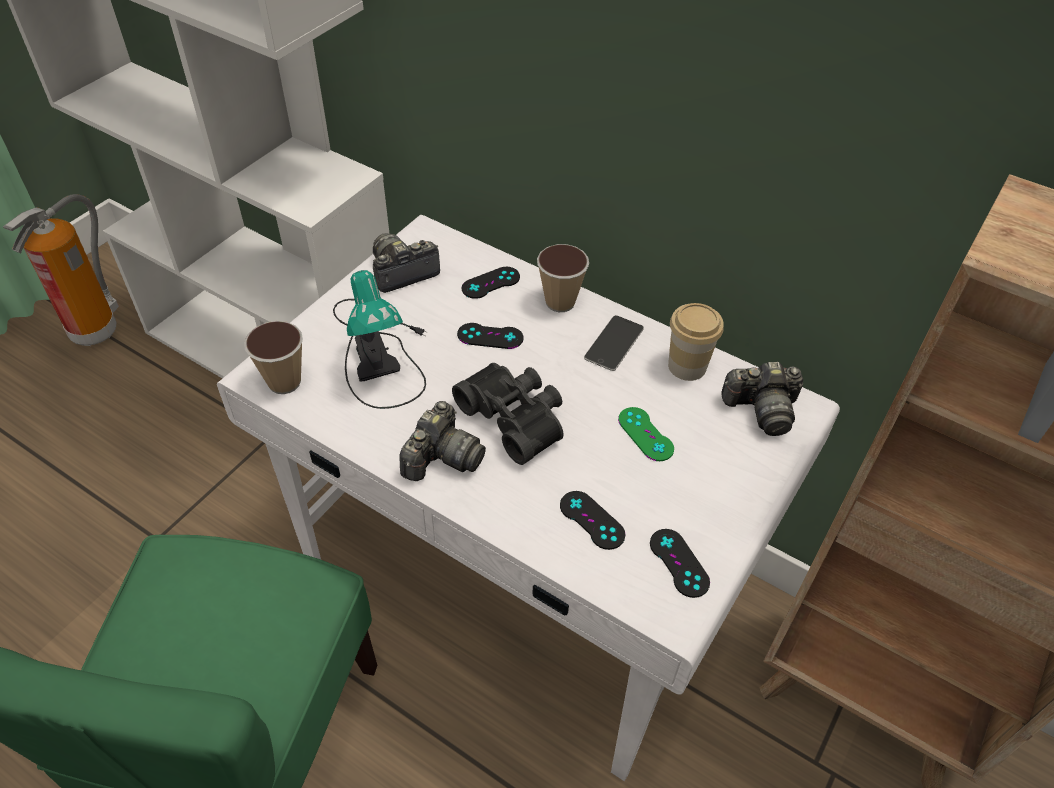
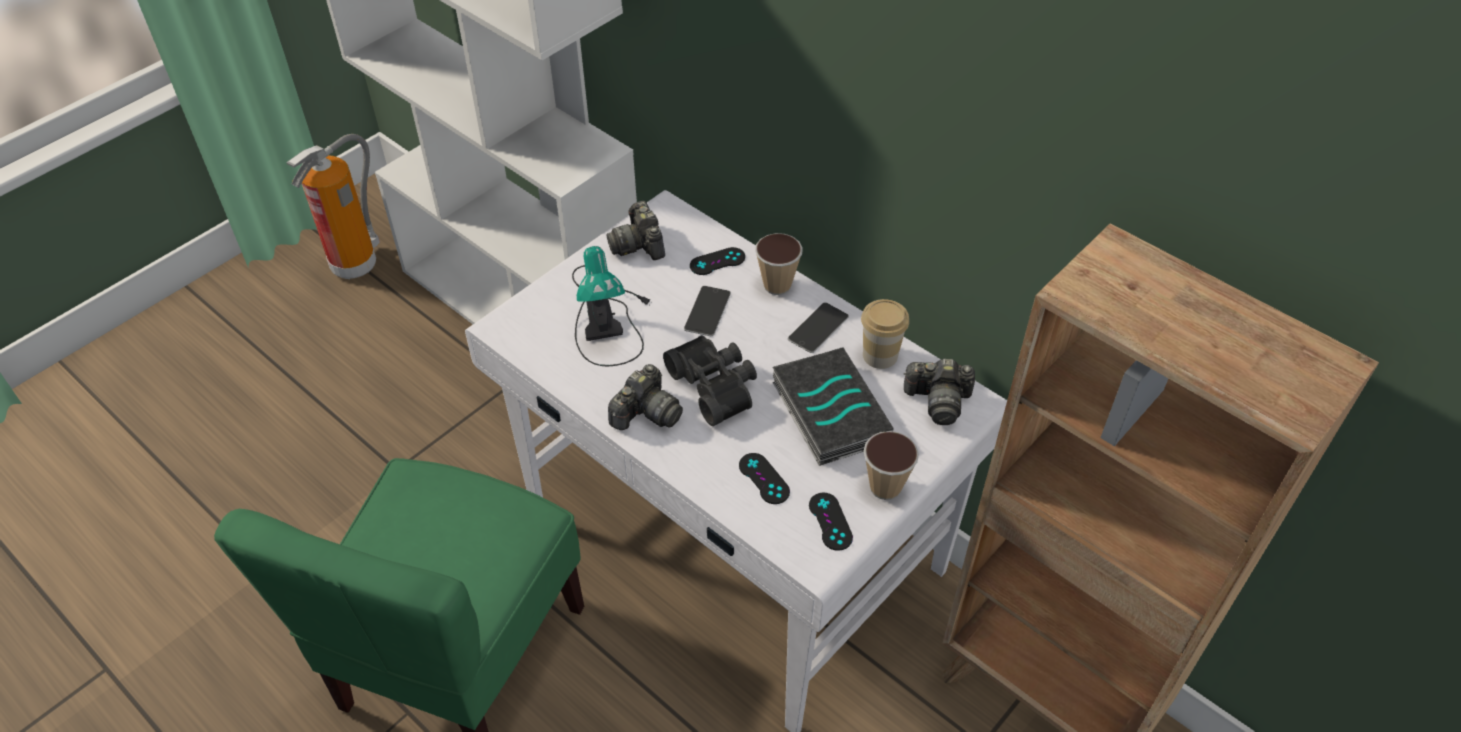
camera: 10 degrees right, 0 degrees up
cup [244,321,303,394] -> cup moved to [863,431,919,500]
camera [373,233,440,293] -> camera turned 90 degrees counterclockwise [606,201,665,260]
black game controller [457,323,523,349] -> phone [684,286,731,336]
green game controller [618,407,674,461] -> book [773,347,894,466]

